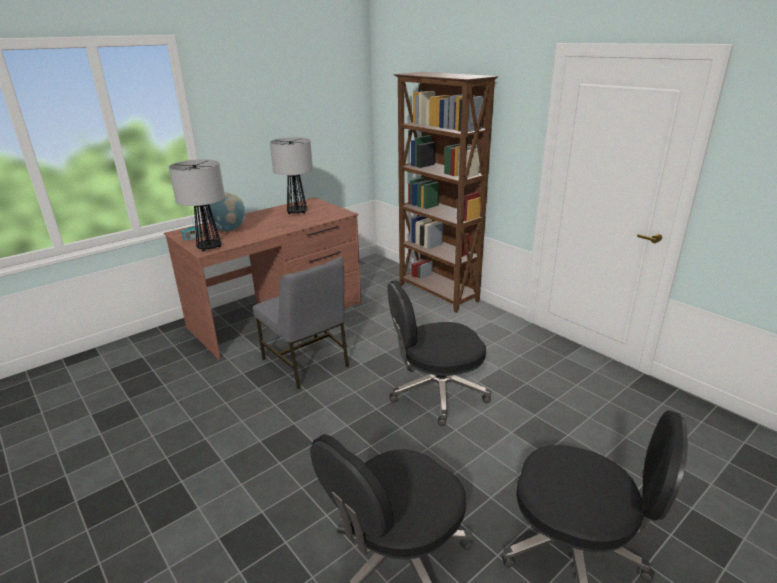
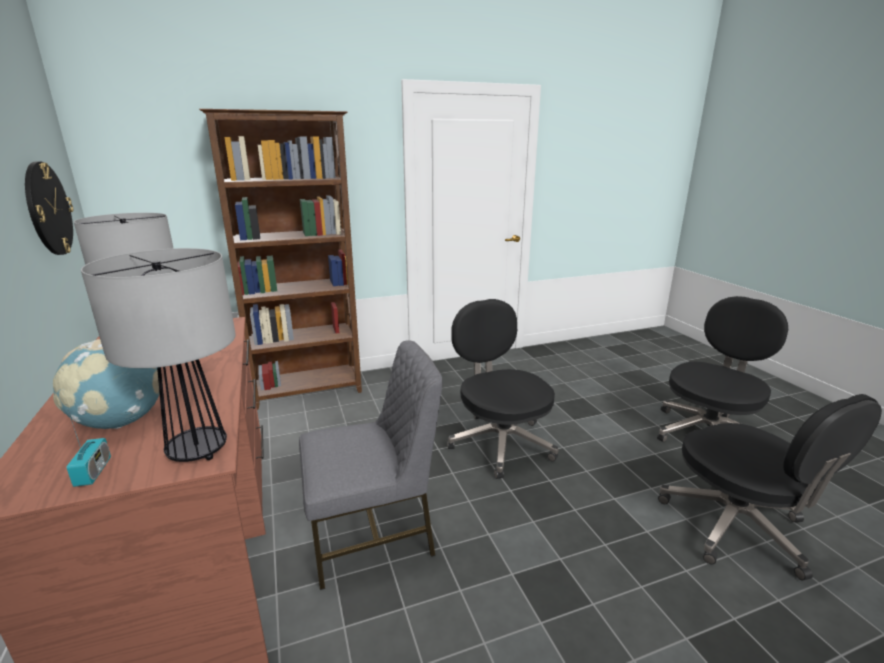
camera: 70 degrees left, 5 degrees down
black office chair [387,280,491,426] -> black office chair turned 150 degrees clockwise [447,299,558,479]
none -> wall clock [25,161,73,255]

